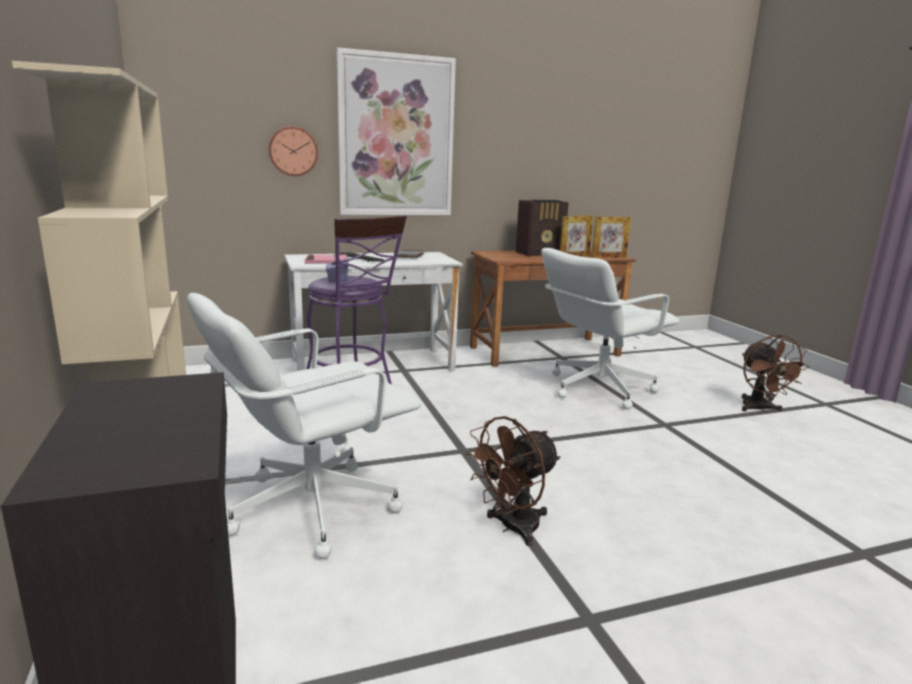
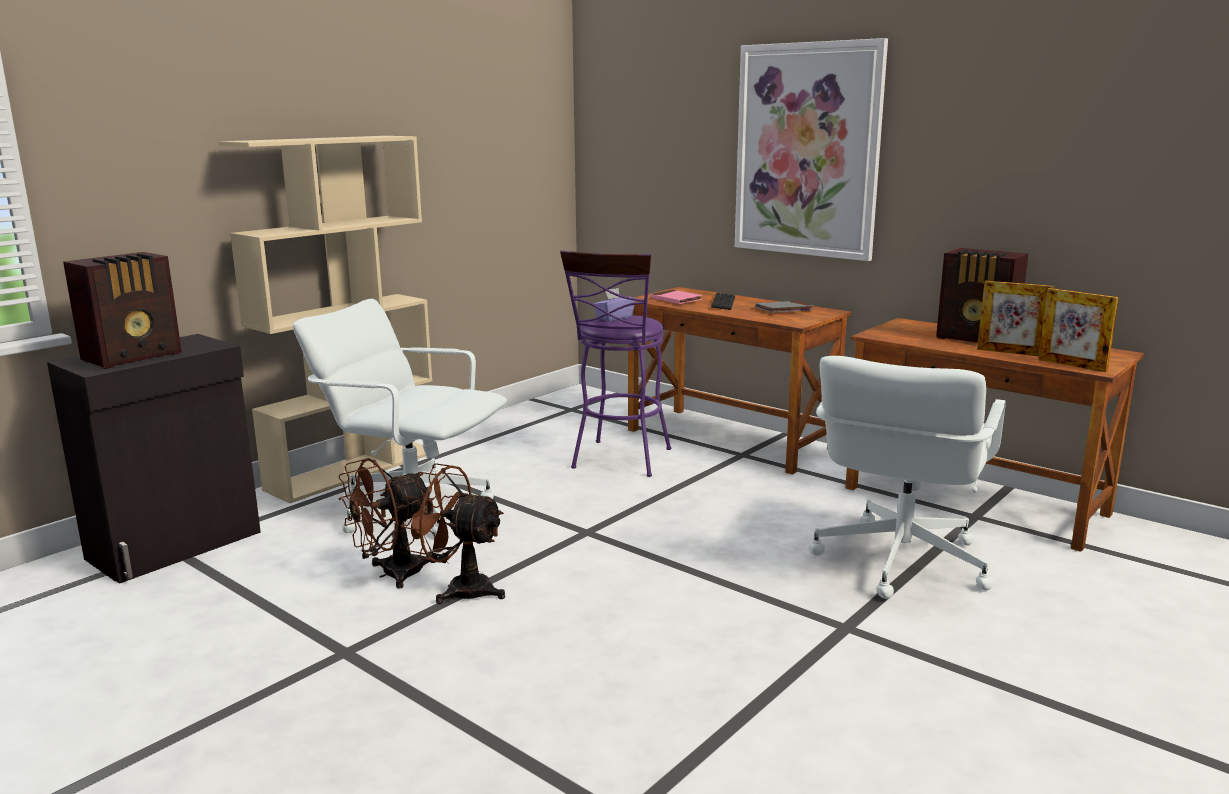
camera: 60 degrees right, 0 degrees up
wall clock [269,126,318,176] -> none
white desk [284,252,463,371] -> brown desk [628,287,852,475]
white office chair [542,248,679,409] -> white office chair turned 90 degrees counterclockwise [809,356,1006,599]
brown fan [742,334,810,412] -> brown fan moved to [338,458,435,589]
none -> radio [63,252,182,369]

